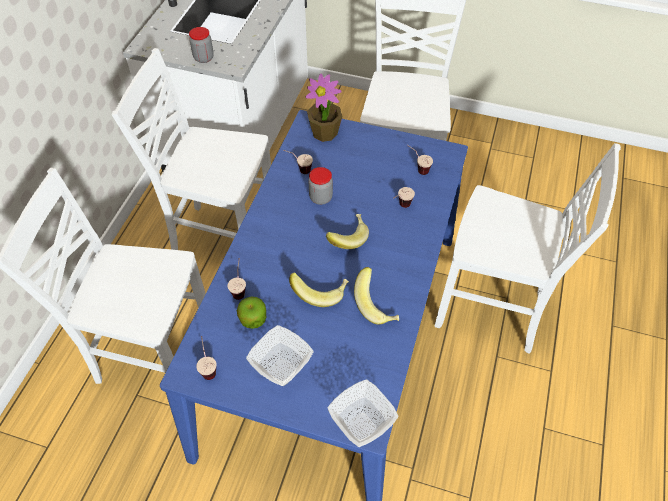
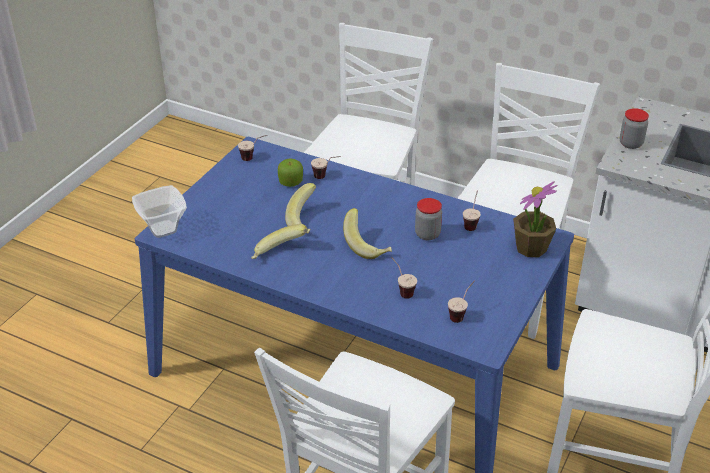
camera: 100 degrees right, 15 degrees down
bowl [246,325,314,386] -> none

